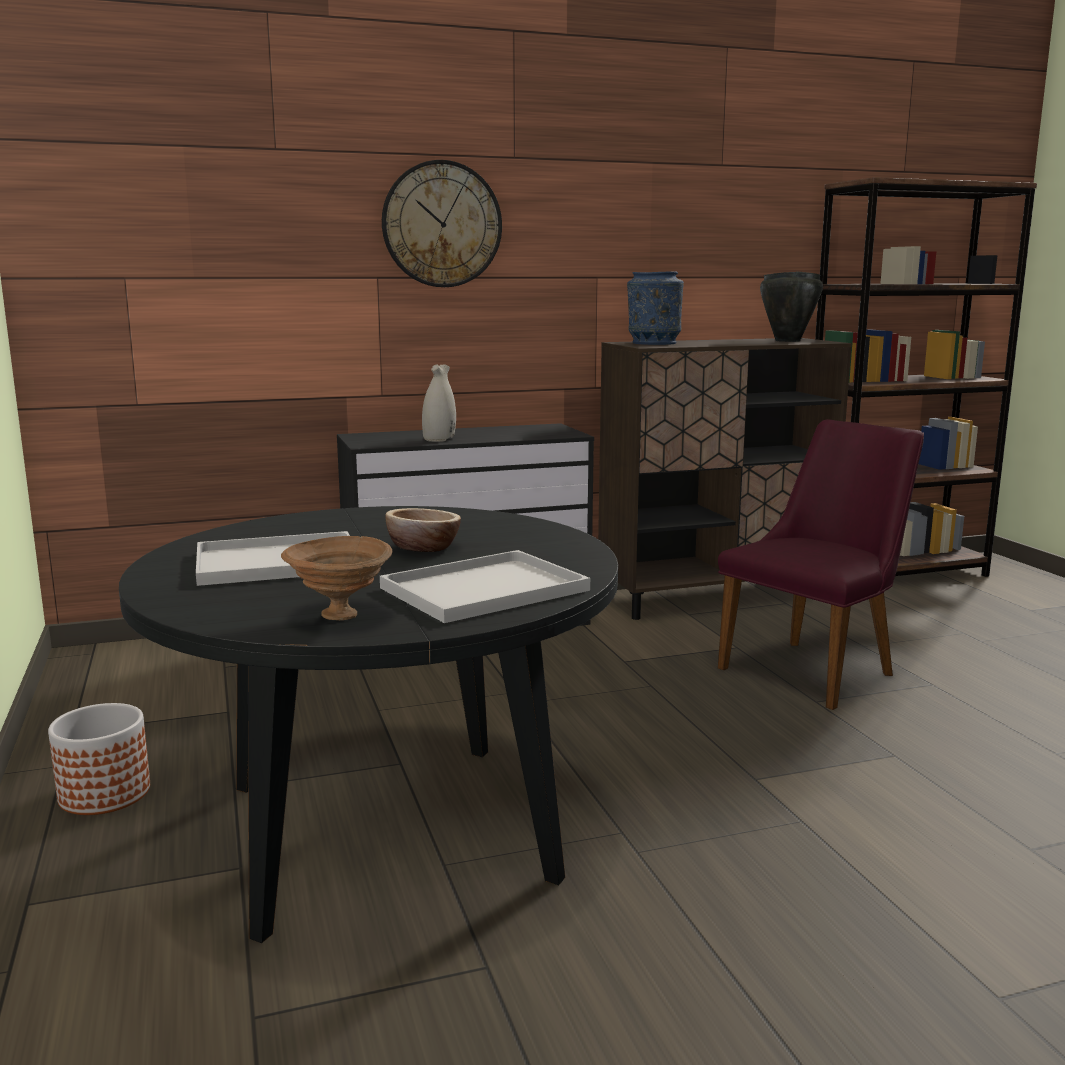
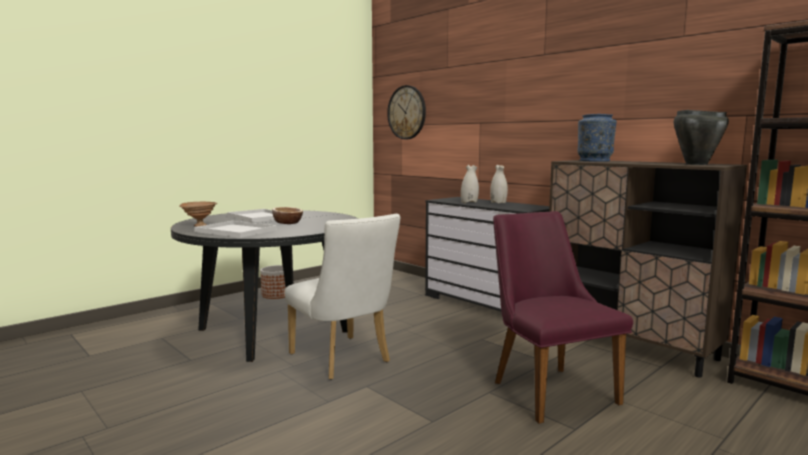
camera: 65 degrees right, 5 degrees down
wall clock [382,160,502,287] -> wall clock moved to [387,85,426,139]
purple chair [718,419,924,710] -> purple chair turned 135 degrees counterclockwise [493,211,633,424]
none -> white chair [284,214,400,380]
none -> white vase [490,165,508,204]

